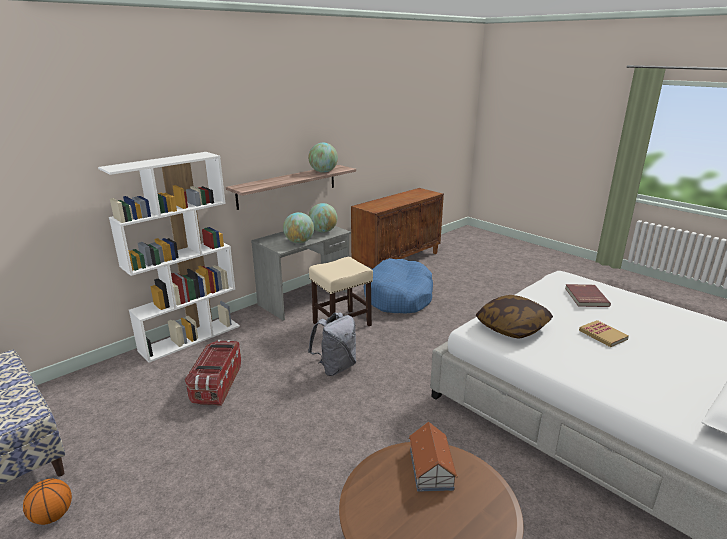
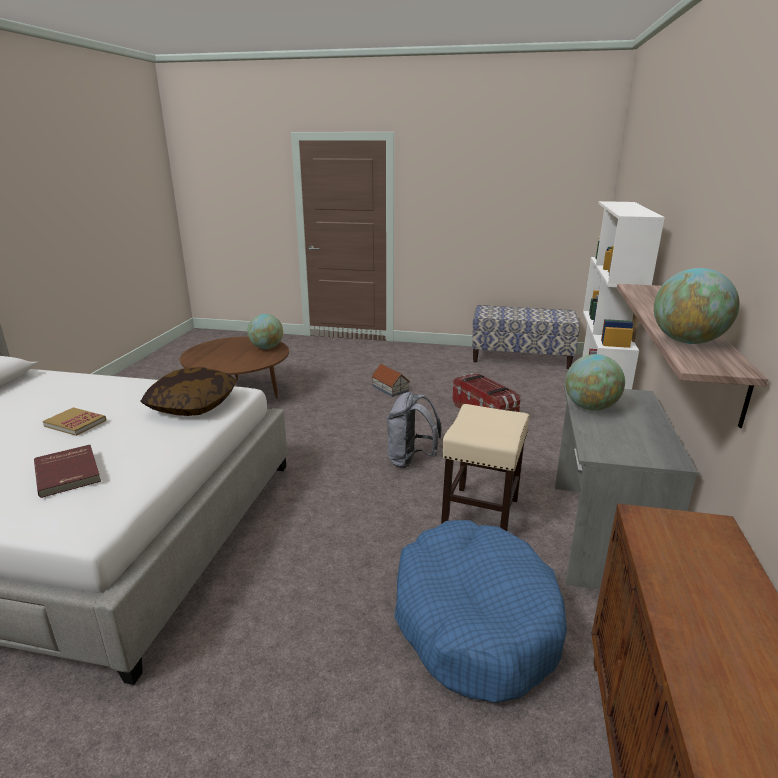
camera: 145 degrees right, 0 degrees up
basketball [23,479,72,525] -> none
globe [308,203,337,233] -> globe moved to [247,314,283,349]
toy house [409,421,458,492] -> toy house moved to [371,364,410,397]

